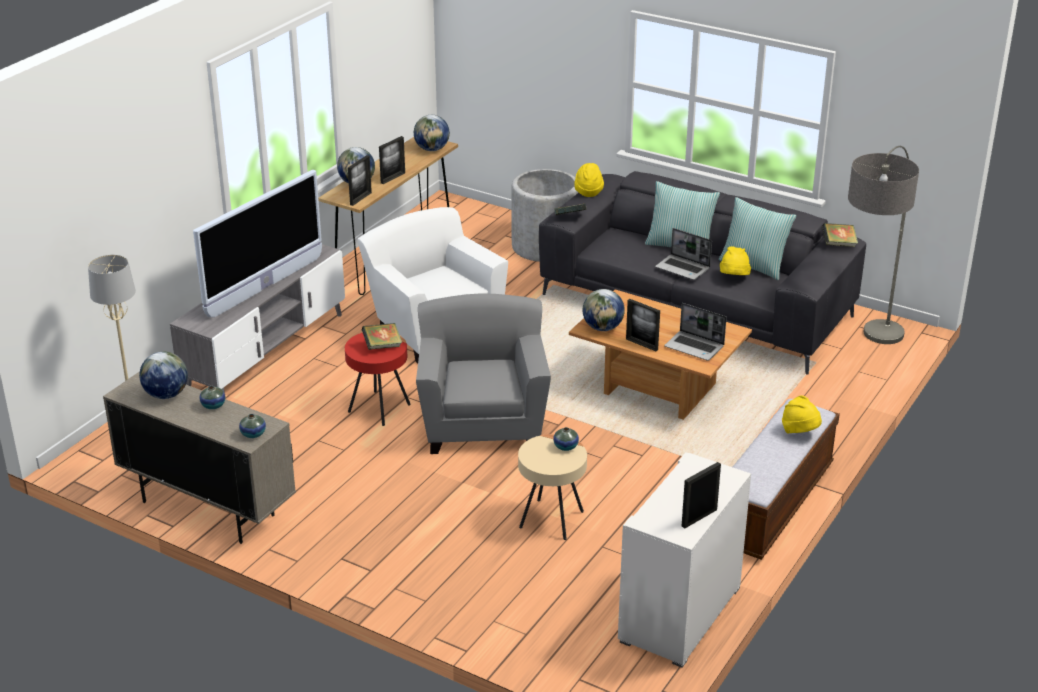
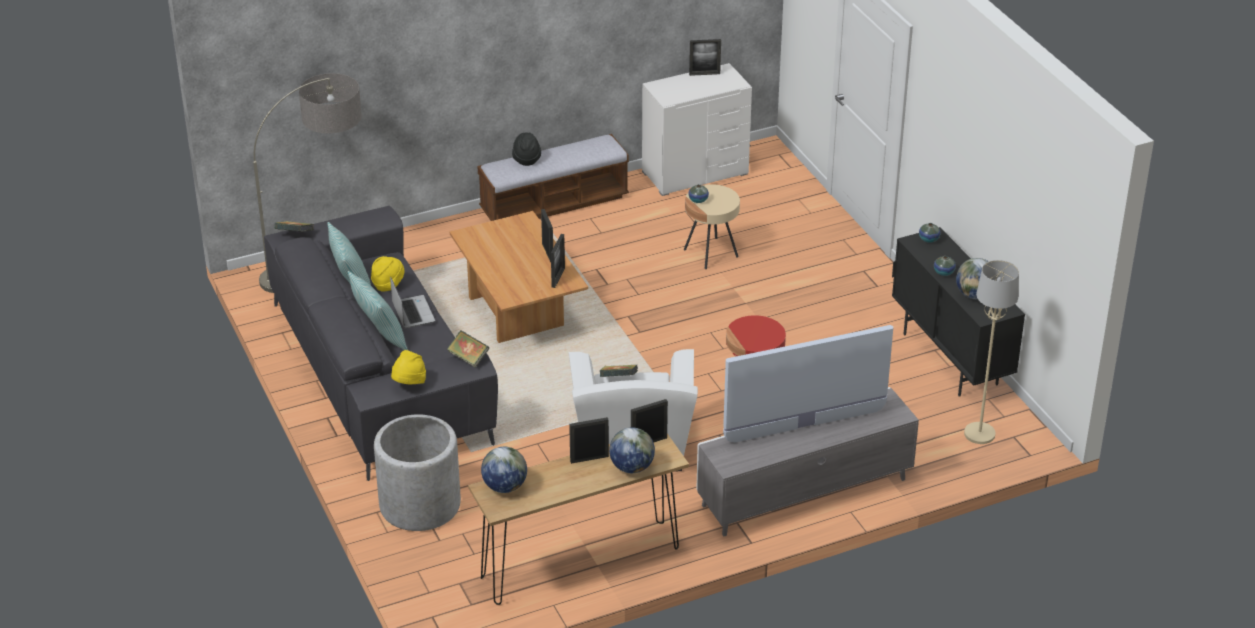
camera: 145 degrees left, 5 degrees up
beige cabinet [103,371,296,544] -> black cabinet [892,227,1025,397]
book [362,323,402,350] -> book moved to [600,365,638,377]
grey armchair [416,294,551,454] -> none
globe [583,289,625,331] -> picture frame [551,234,565,288]
laptop [664,303,727,361] -> none
yellow hat [782,395,822,433] -> black hat [512,133,541,166]

